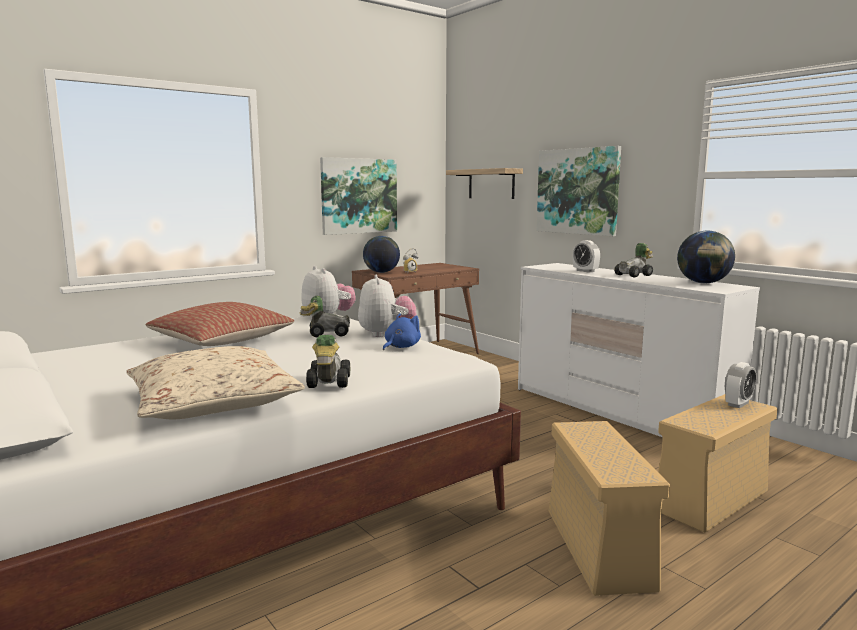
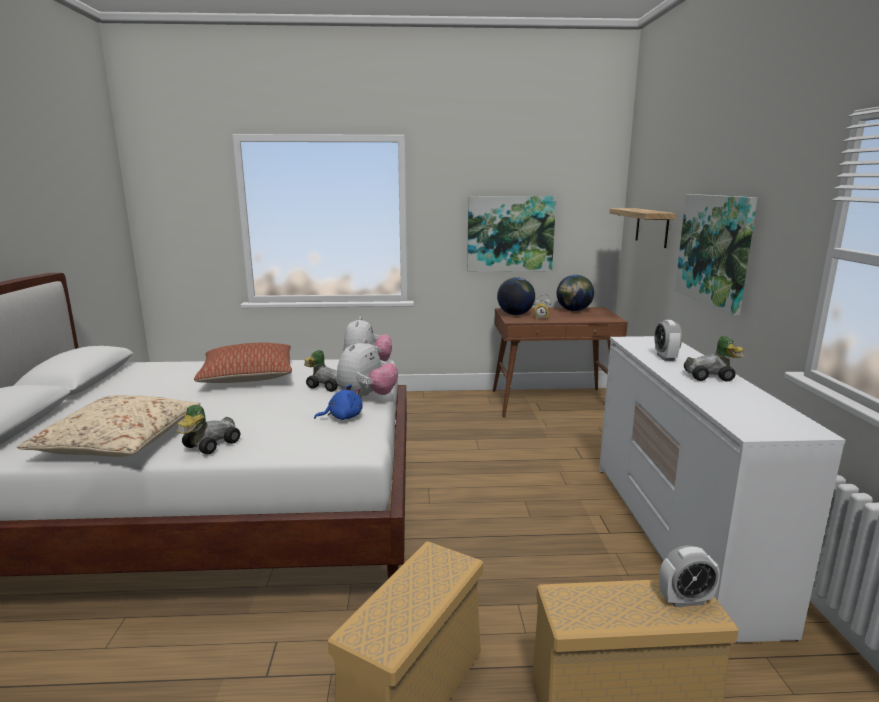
camera: 35 degrees right, 5 degrees up
globe [677,231,735,283] -> globe moved to [557,275,594,311]

